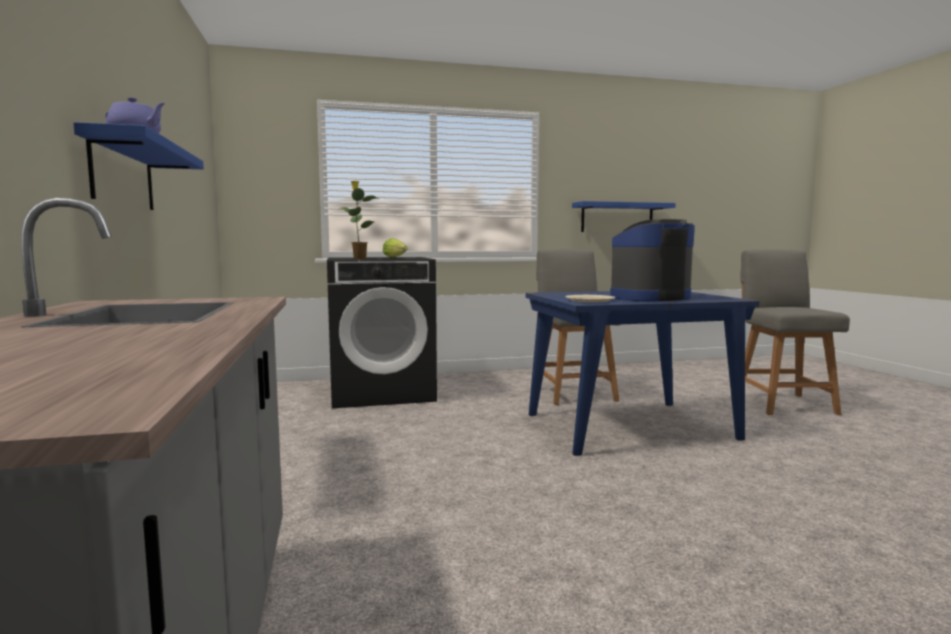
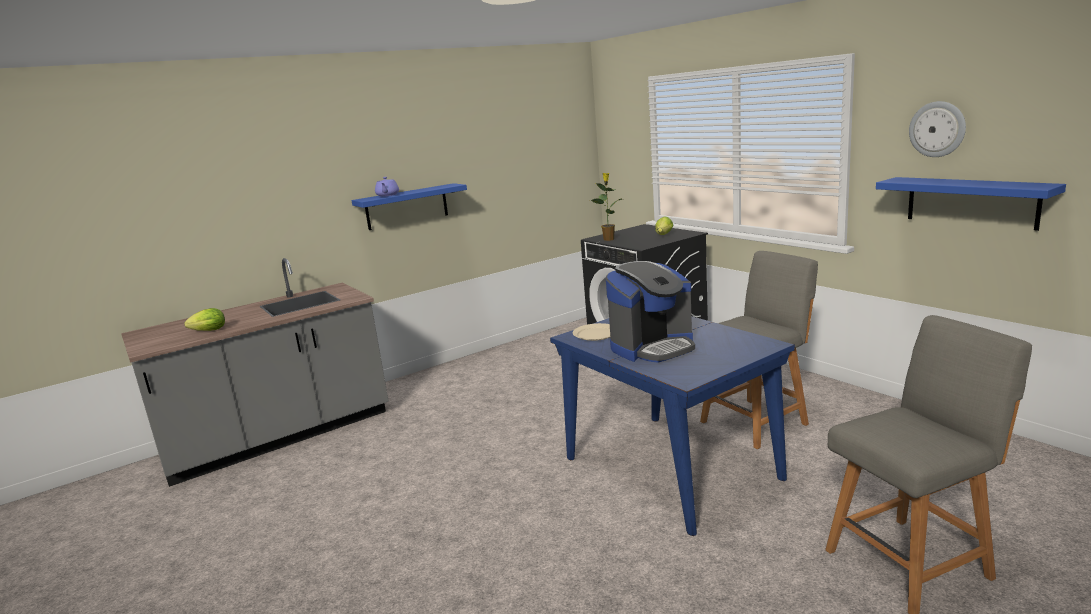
camera: 70 degrees right, 10 degrees up
coffee machine [610,219,695,301] -> coffee machine turned 105 degrees clockwise [606,261,695,363]
none -> lettuce [184,308,225,331]
none -> wall clock [909,101,966,157]

